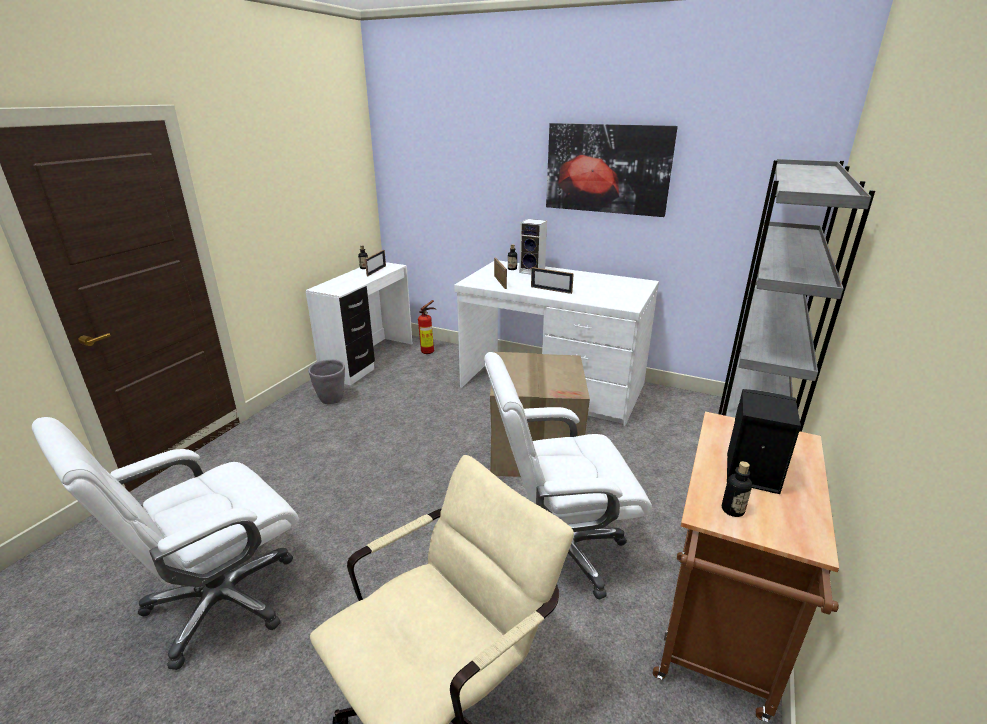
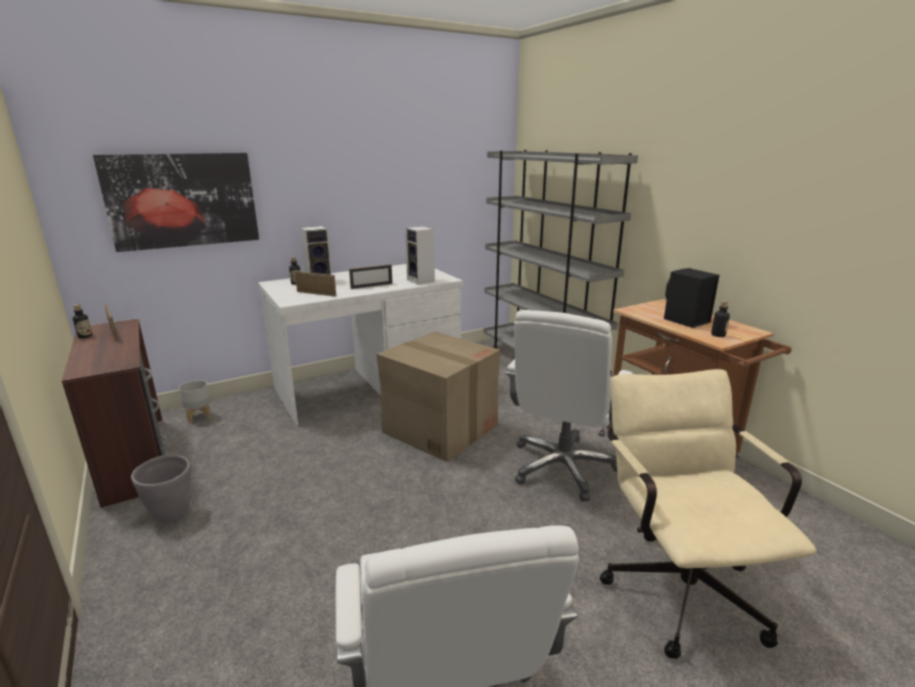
camera: 55 degrees left, 5 degrees down
white desk [305,262,413,386] -> brown desk [62,318,168,508]
fire extinguisher [418,300,437,354] -> grey planter [179,380,211,423]
picture [546,123,678,217] -> picture moved to [93,153,259,252]
none -> speaker [405,226,435,285]

